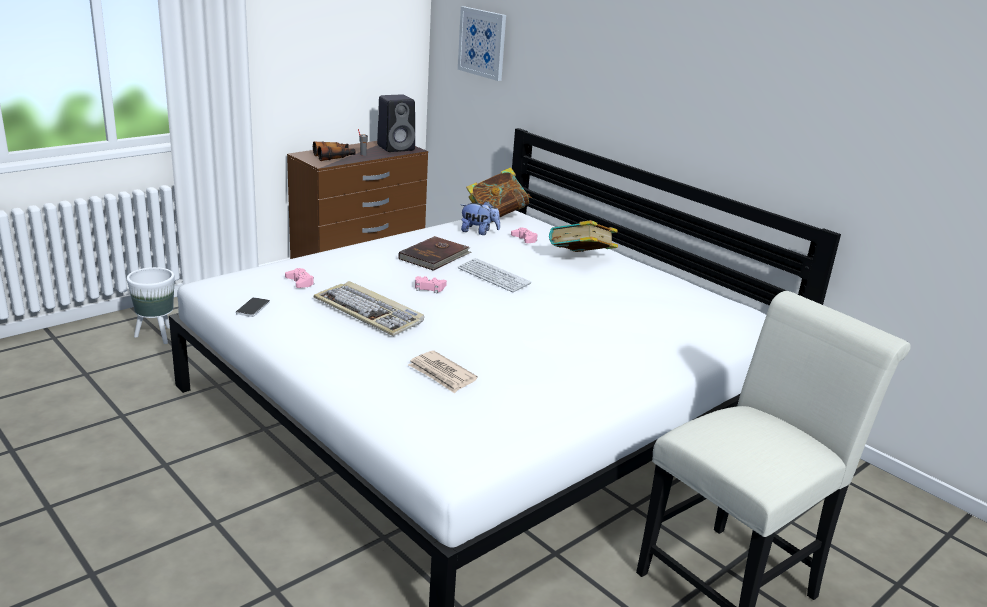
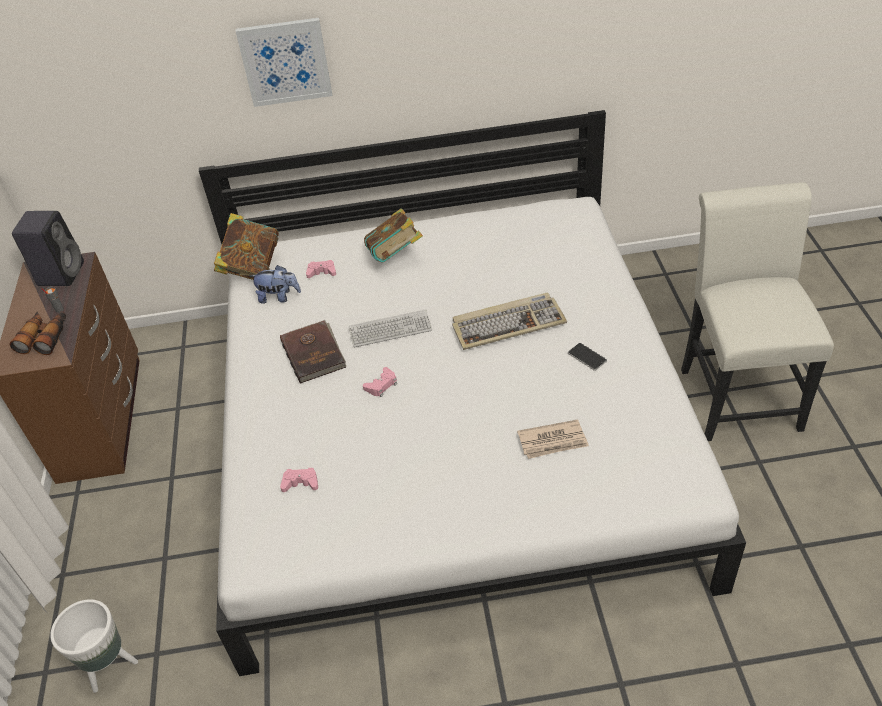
camera: 50 degrees left, 20 degrees up
phone [236,297,270,317] -> phone moved to [568,343,607,371]
keyboard [314,281,424,336] -> keyboard moved to [452,292,567,350]
picture [458,6,506,81] -> picture moved to [236,18,332,107]
plush toy [461,201,500,235] -> plush toy turned 45 degrees clockwise [250,265,301,304]

